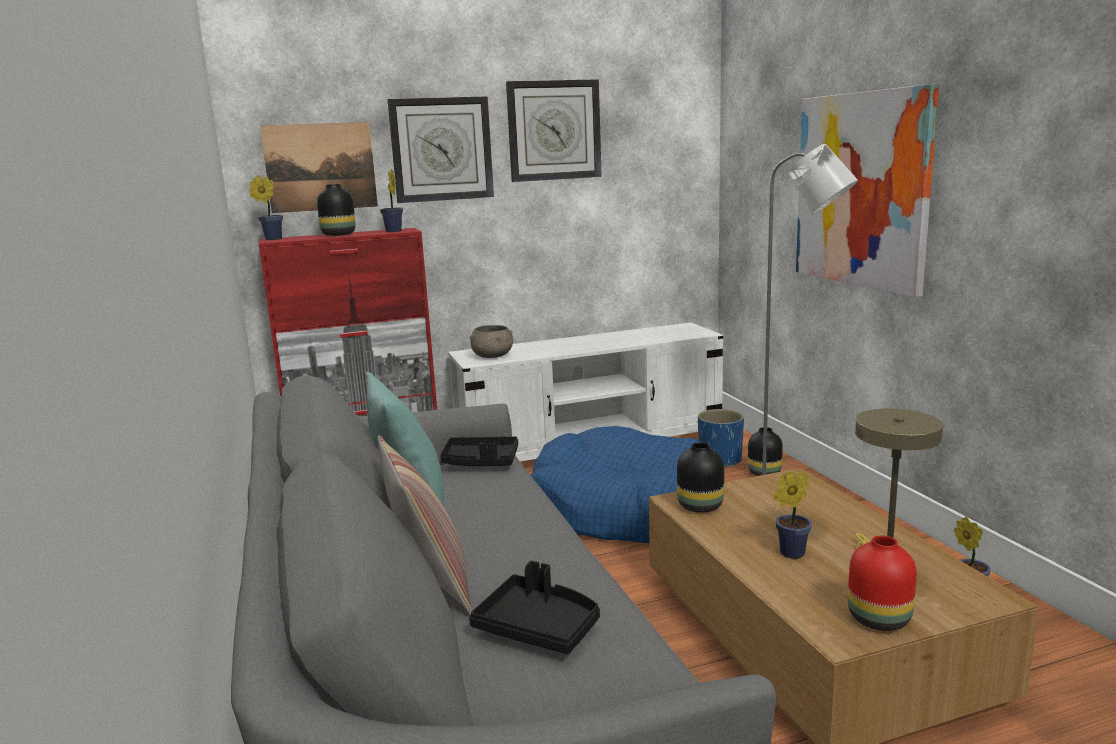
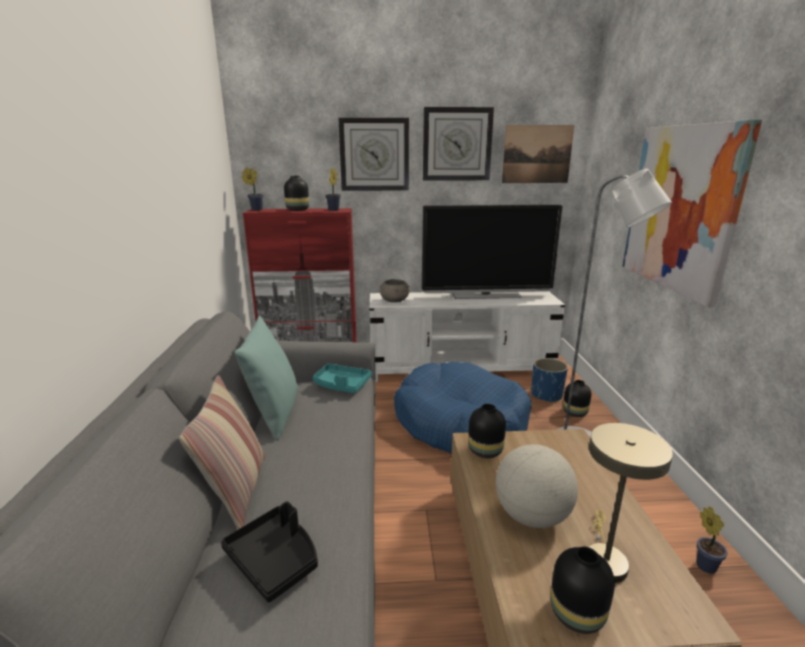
camera: 15 degrees right, 5 degrees up
picture [260,122,378,213] -> picture moved to [502,125,574,183]
black tray [440,436,518,466] -> turquoise tray [313,363,372,393]
potted plant [774,471,812,559] -> globe [496,444,578,528]
red vase [848,535,917,631] -> black vase [550,547,615,634]
none -> television [422,205,563,299]

